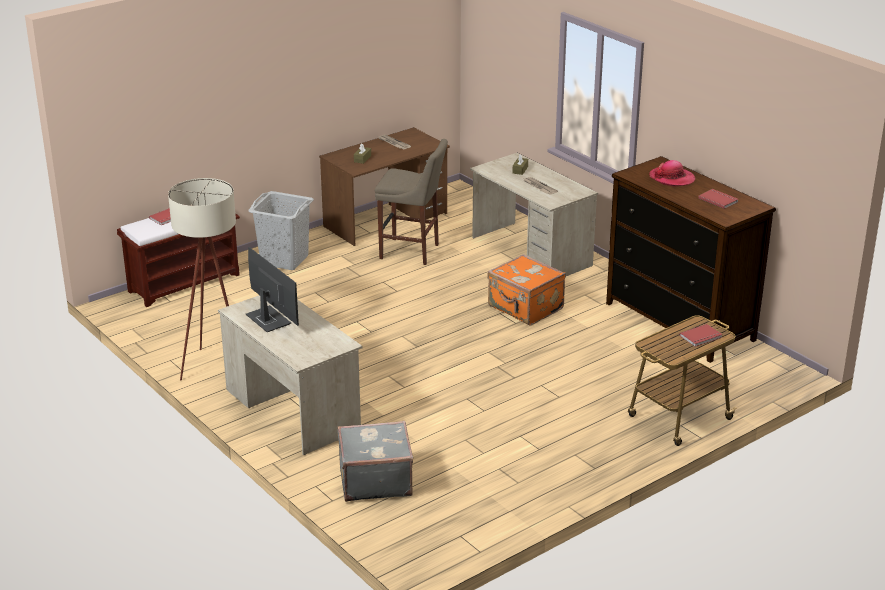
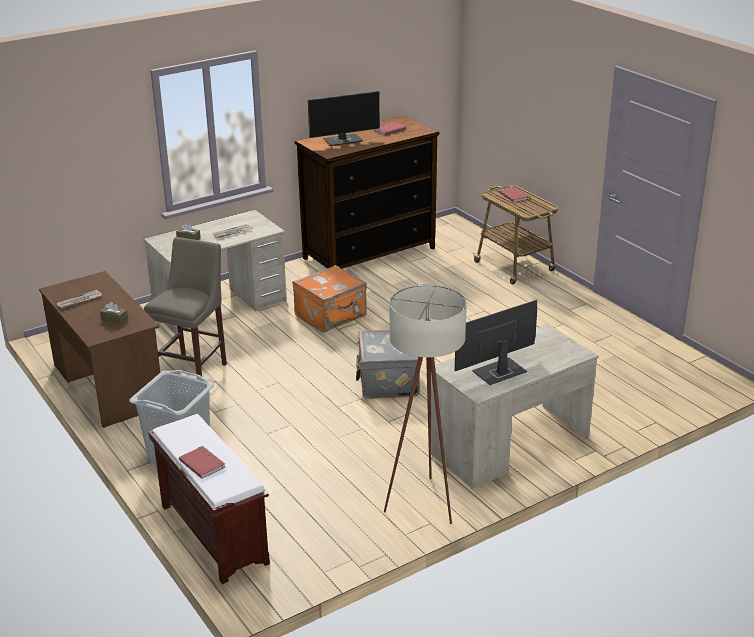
camera: 85 degrees left, 0 degrees up
grey suitcase [337,421,413,502] -> grey suitcase moved to [356,330,420,399]
hat [649,160,695,187] -> monitor [308,91,380,146]

